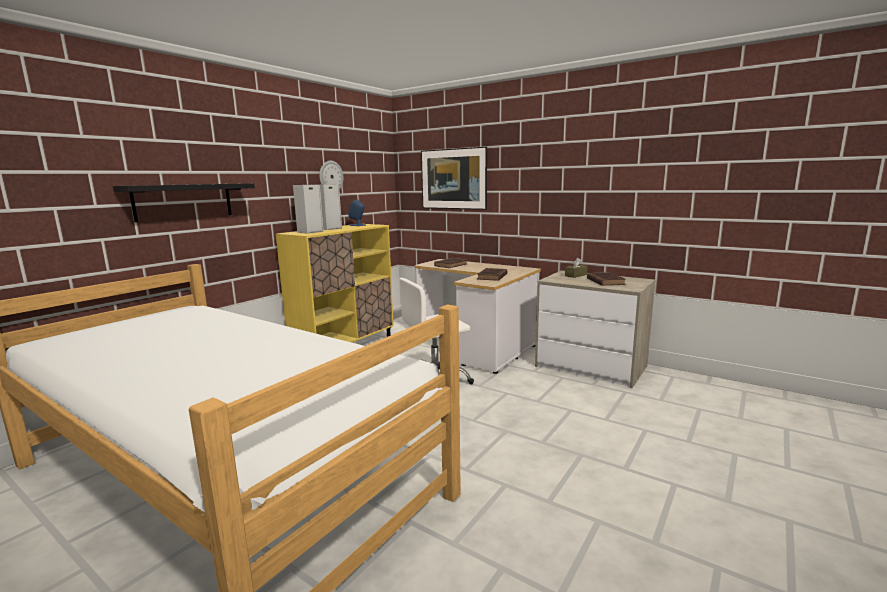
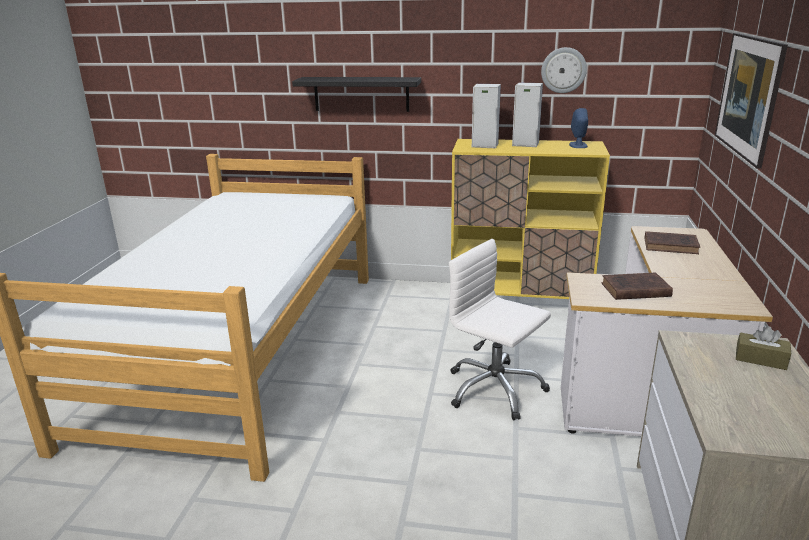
camera: 65 degrees right, 10 degrees up
brown book [587,272,626,286] -> none

